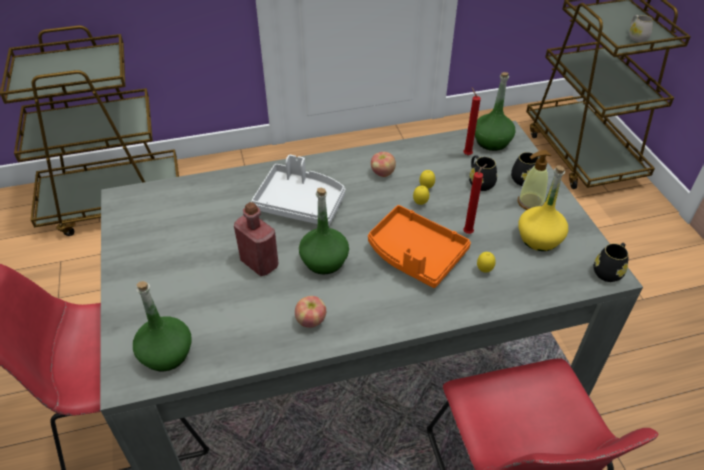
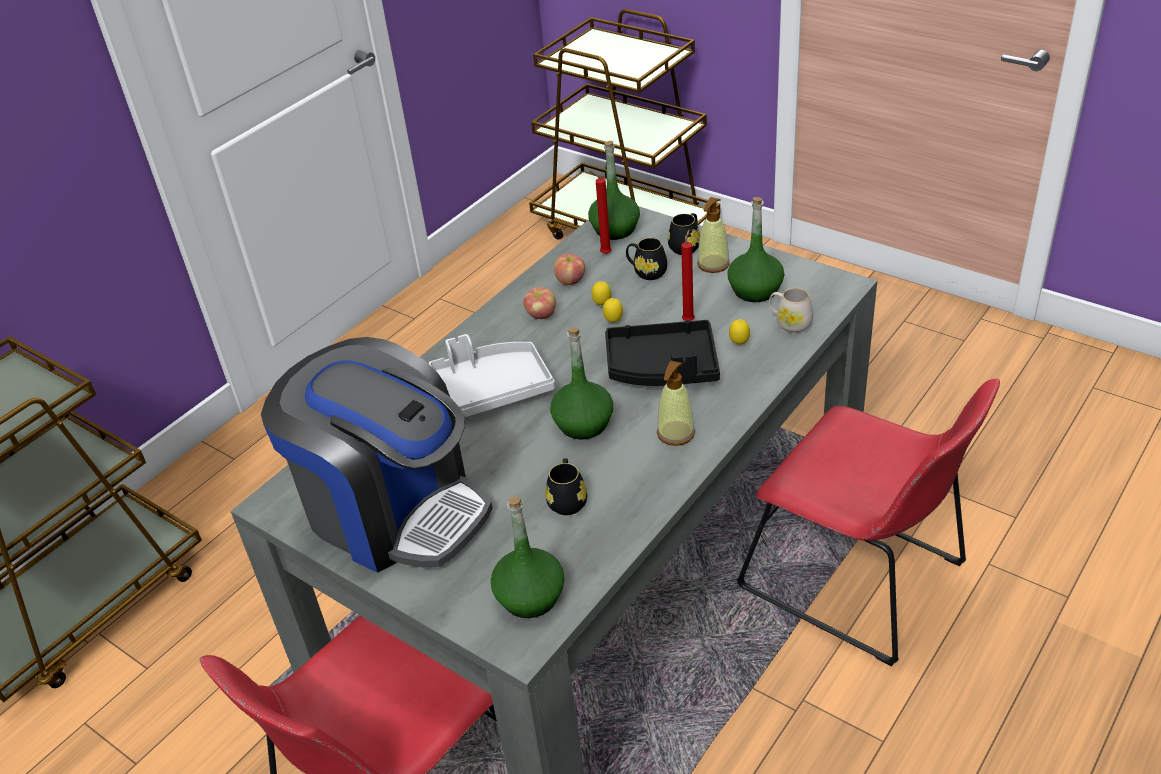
camera: 35 degrees left, 5 degrees down
red bottle [234,202,279,276] -> none
apple [295,296,326,328] -> apple moved to [554,254,585,285]
orange tray [368,205,471,288] -> black tray [605,320,720,386]
yellow bottle [518,166,568,251] -> green bottle [727,197,784,302]
black mug [593,243,628,282] -> black mug moved to [545,458,587,515]
white mug [629,15,653,42] -> white mug moved to [769,288,813,333]
none -> coffee machine [261,337,493,573]
none -> soap dispenser [657,361,695,446]

